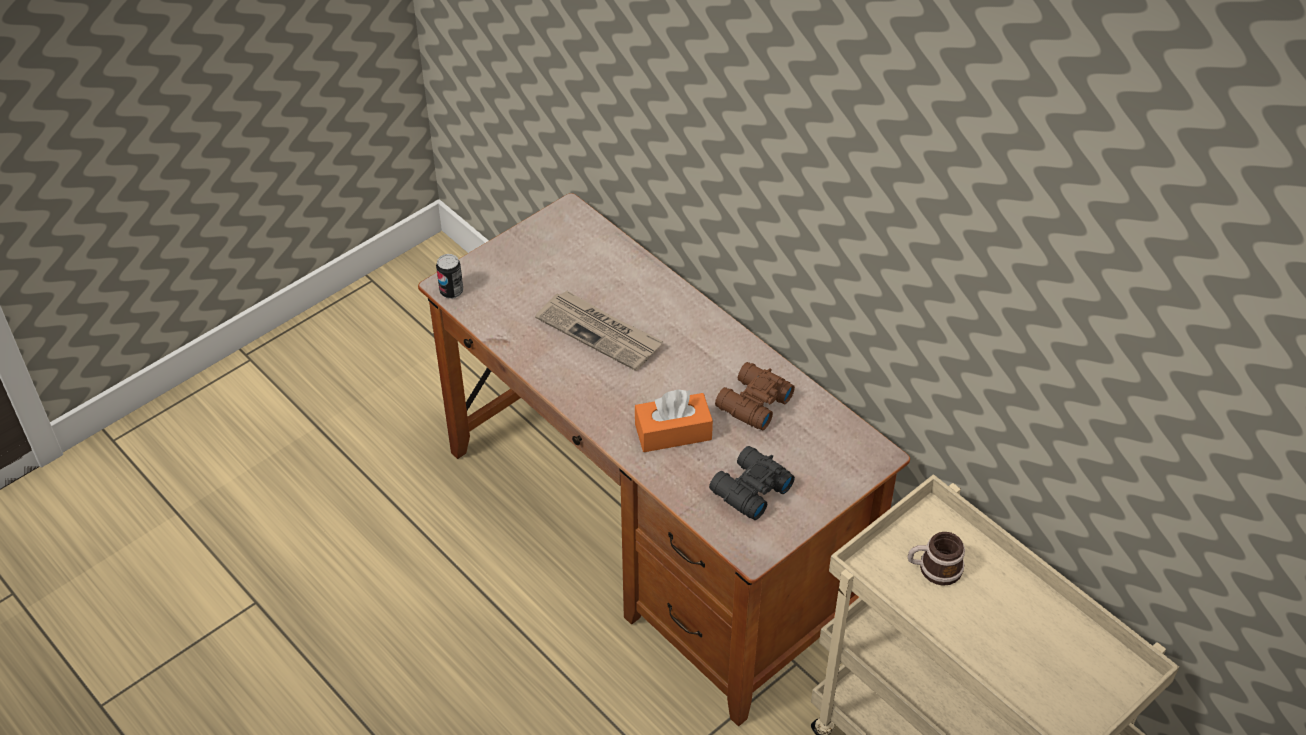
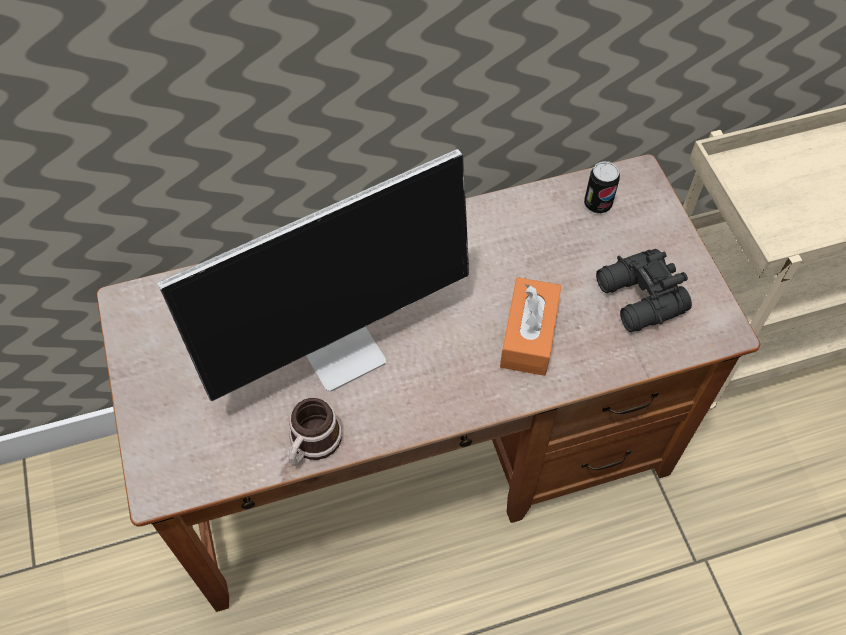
camera: 65 degrees left, 10 degrees up
can [436,254,463,299] -> can moved to [584,161,620,214]
newspaper [535,290,663,371] -> monitor [158,149,469,401]
brown binoculars [715,362,795,430] -> none
mug [908,532,965,586] -> mug moved to [289,398,342,466]

